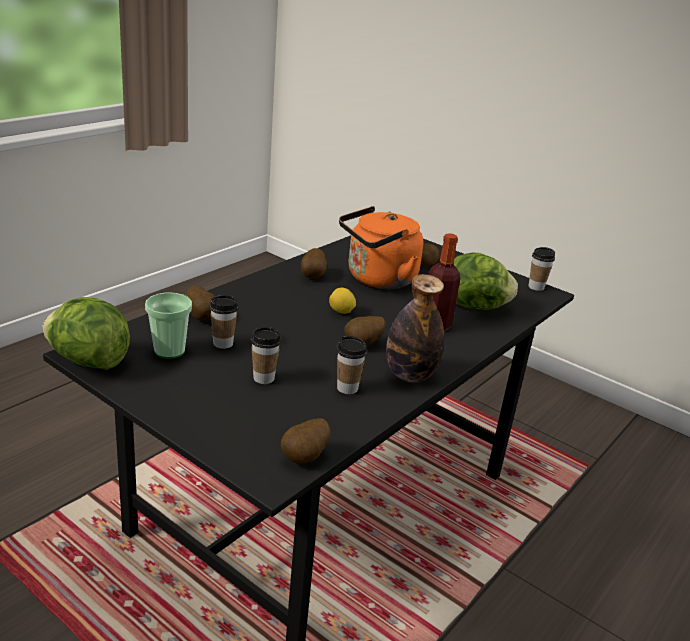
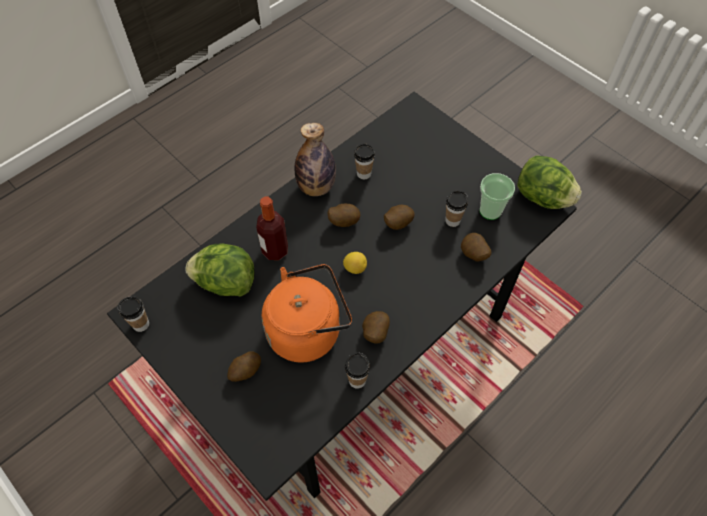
camera: 170 degrees left, 30 degrees up
cup [251,327,281,384] -> cup moved to [345,352,370,389]
potato [281,418,330,464] -> potato moved to [384,204,415,230]

